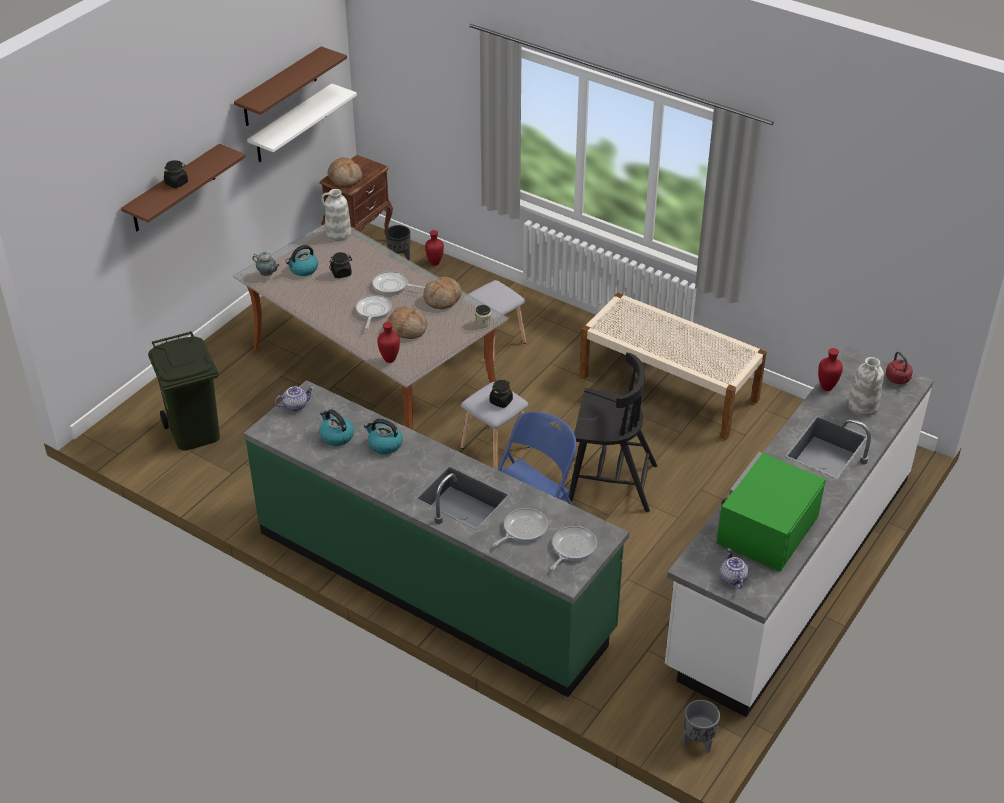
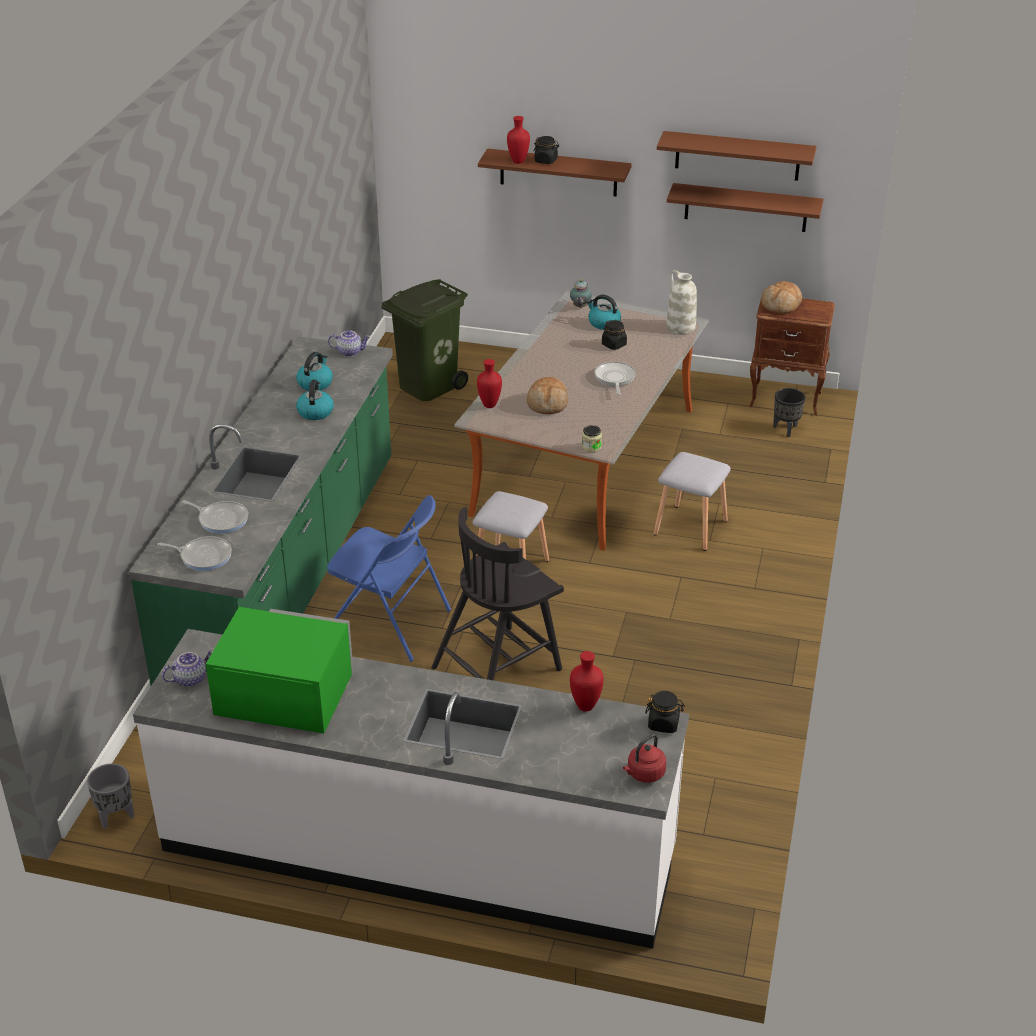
camera: 70 degrees right, 5 degrees down
white shelf [247,83,357,162] -> brown shelf [667,183,823,232]
teapot [275,386,314,411] -> teapot turned 45 degrees counterclockwise [328,330,370,357]
frying pan [356,295,392,329] -> none
bread [423,277,462,309] -> none
red vase [425,230,444,266] -> red vase moved to [507,116,530,164]
black jar [490,380,513,408] -> black jar moved to [645,691,685,733]
black chair [568,353,657,512] -> black chair turned 60 degrees clockwise [431,507,564,681]
beige bench [579,292,767,440] -> none
white vase [848,357,884,416] -> none

